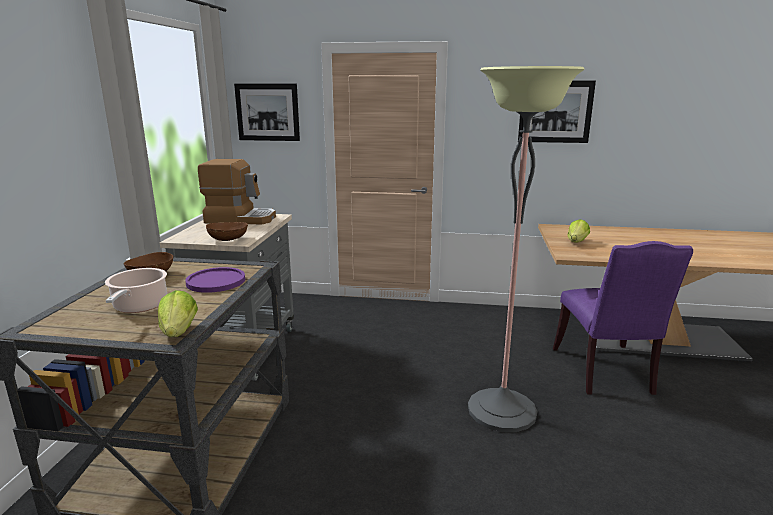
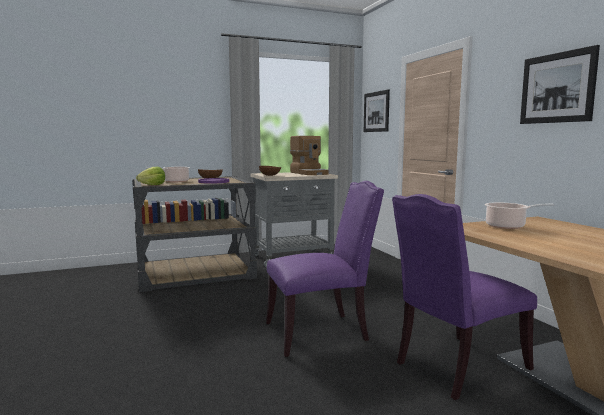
camera: 60 degrees right, 10 degrees down
floor lamp [468,66,585,432] -> purple chair [266,181,384,357]
lettuce [567,219,590,242] -> cooking pot [485,202,555,229]

